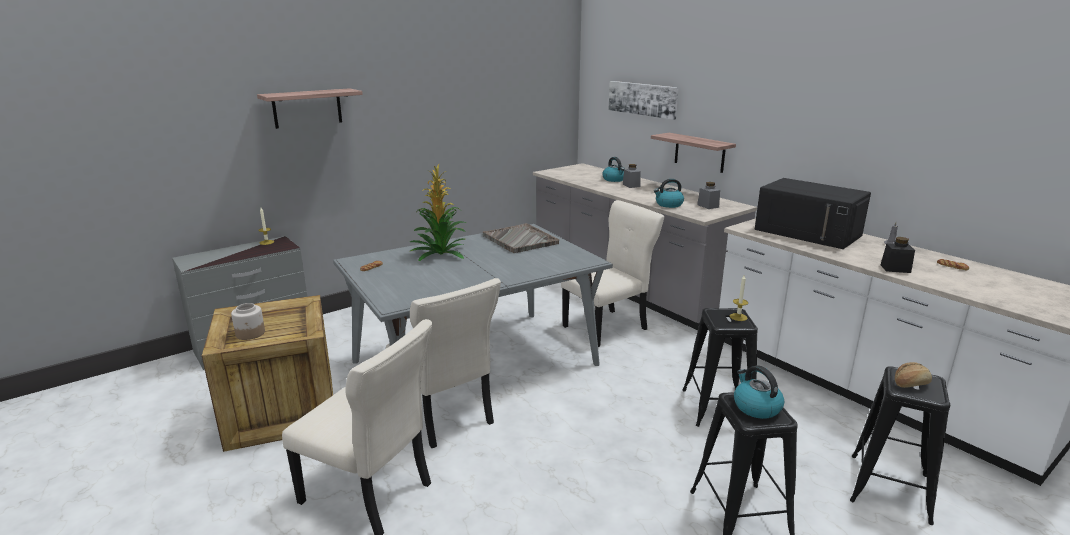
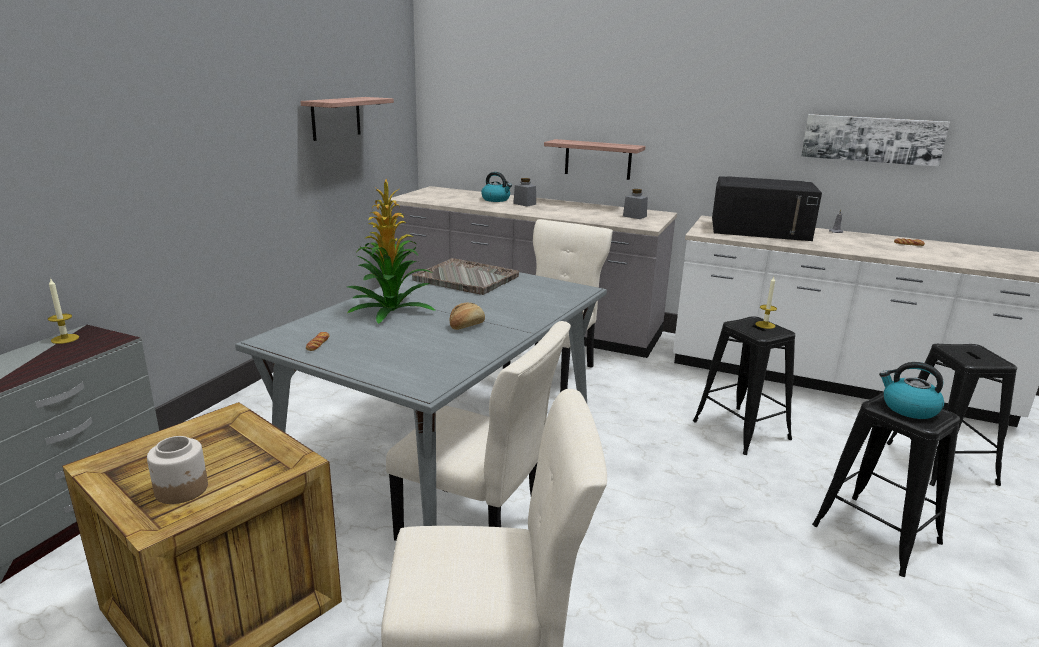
camera: 30 degrees left, 0 degrees up
shelf [257,88,363,129] -> shelf moved to [300,97,394,141]
picture [609,81,679,120] -> picture moved to [801,114,950,167]
kettle [654,179,684,208] -> none
black jar [881,237,915,273] -> none
bread [895,362,932,388] -> bread moved to [450,302,485,330]

